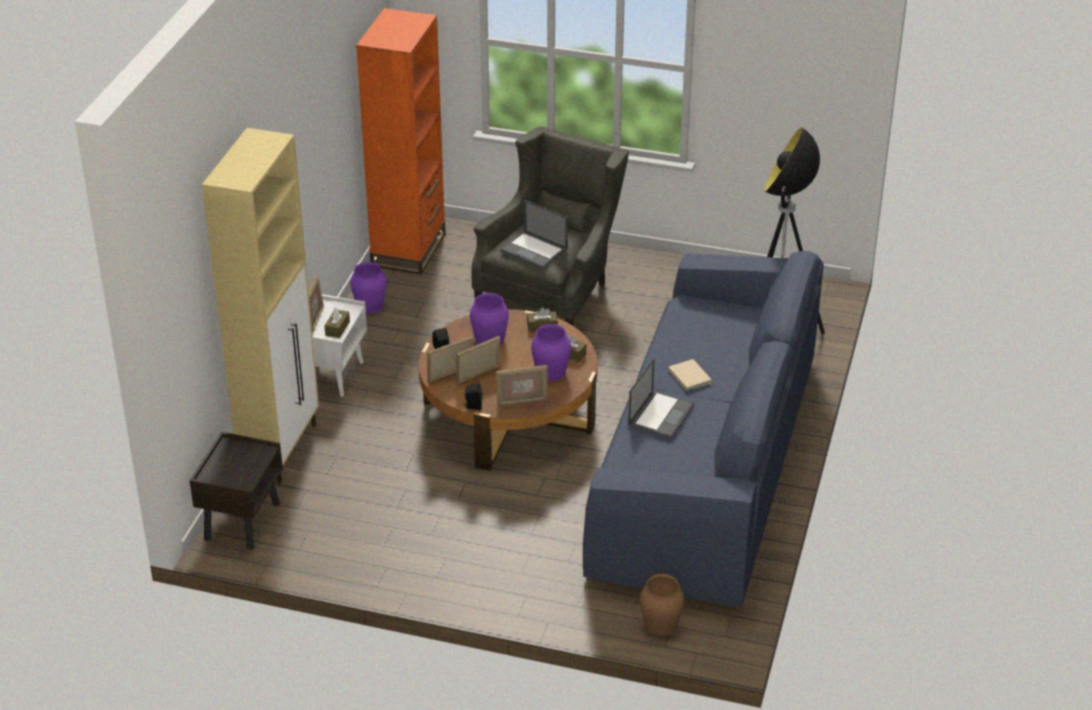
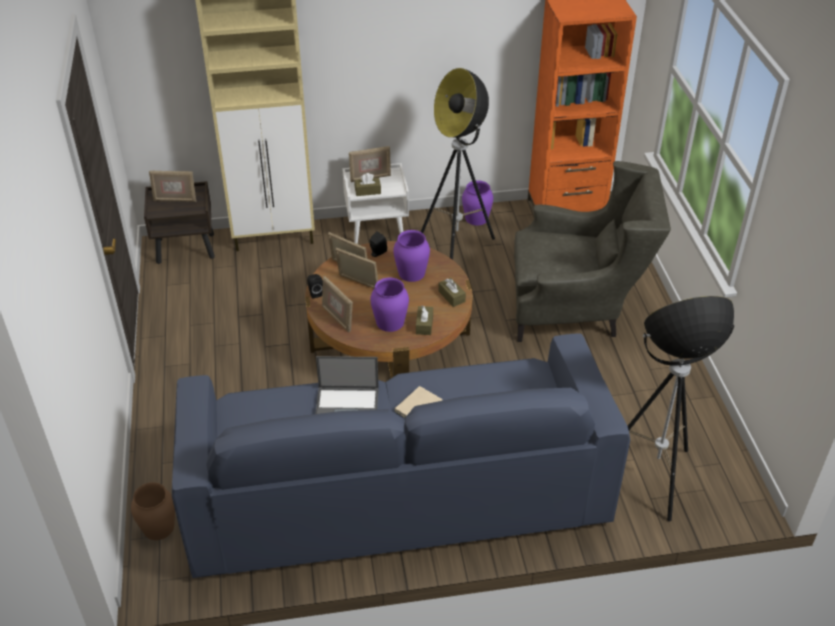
camera: 65 degrees right, 5 degrees up
laptop [500,200,568,269] -> none
none -> picture frame [149,170,196,202]
none -> floor lamp [421,68,495,260]

